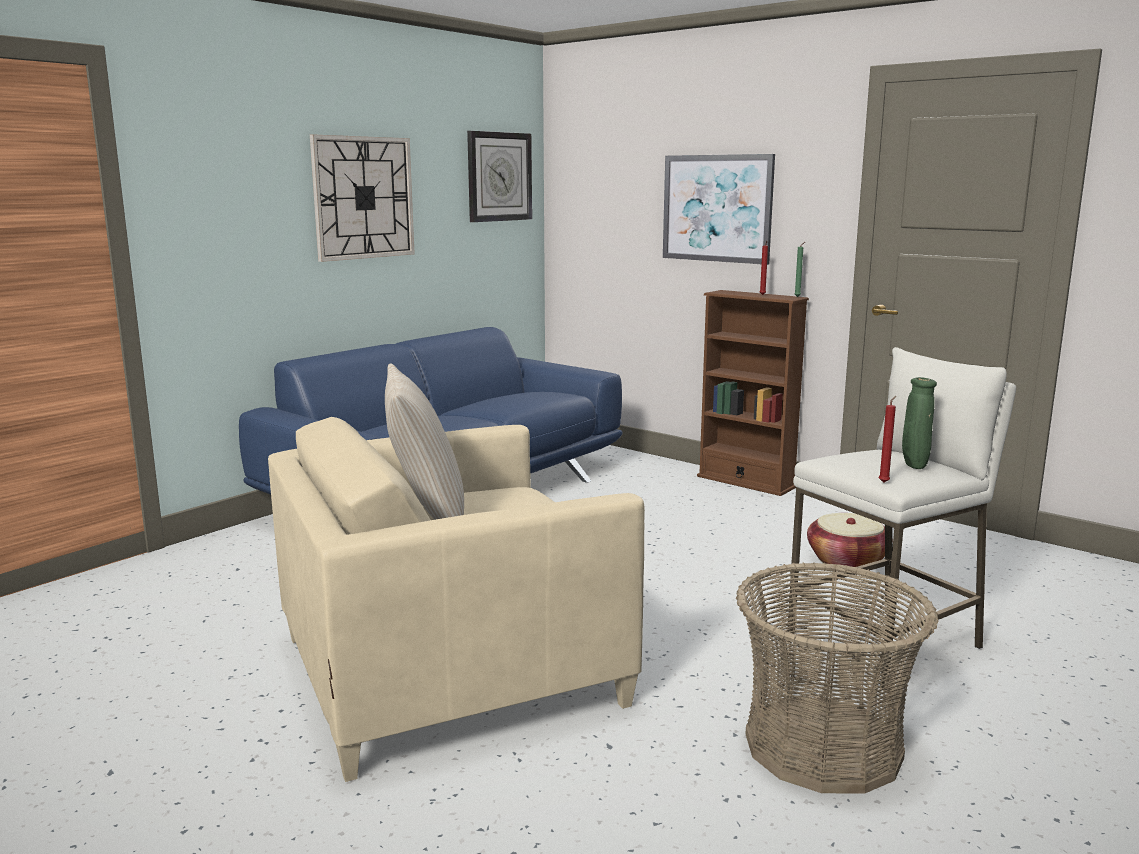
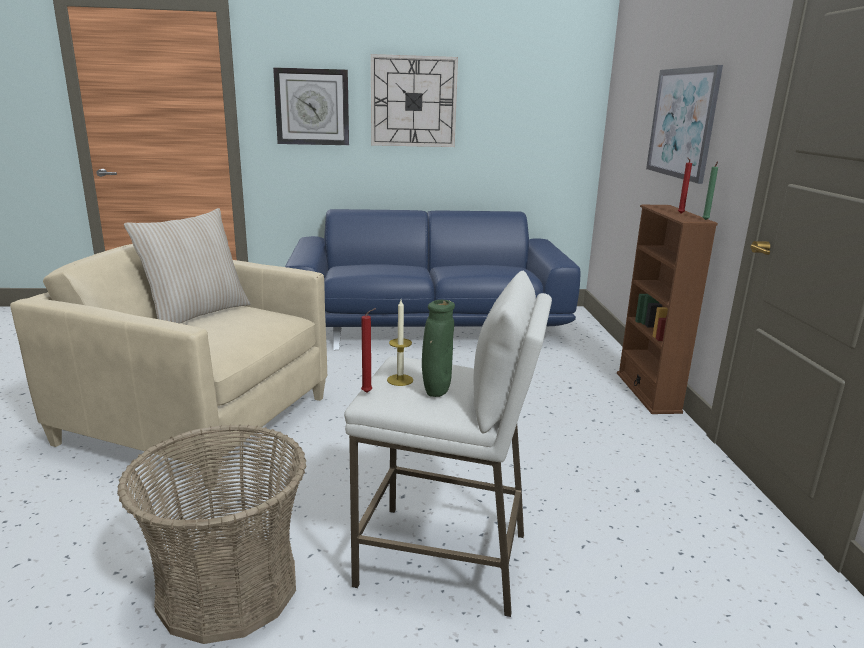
camera: 45 degrees right, 5 degrees up
wall clock [467,131,532,222] -> wall clock moved to [273,67,349,145]
basket [807,513,893,567] -> none
none -> candle [387,300,413,386]

